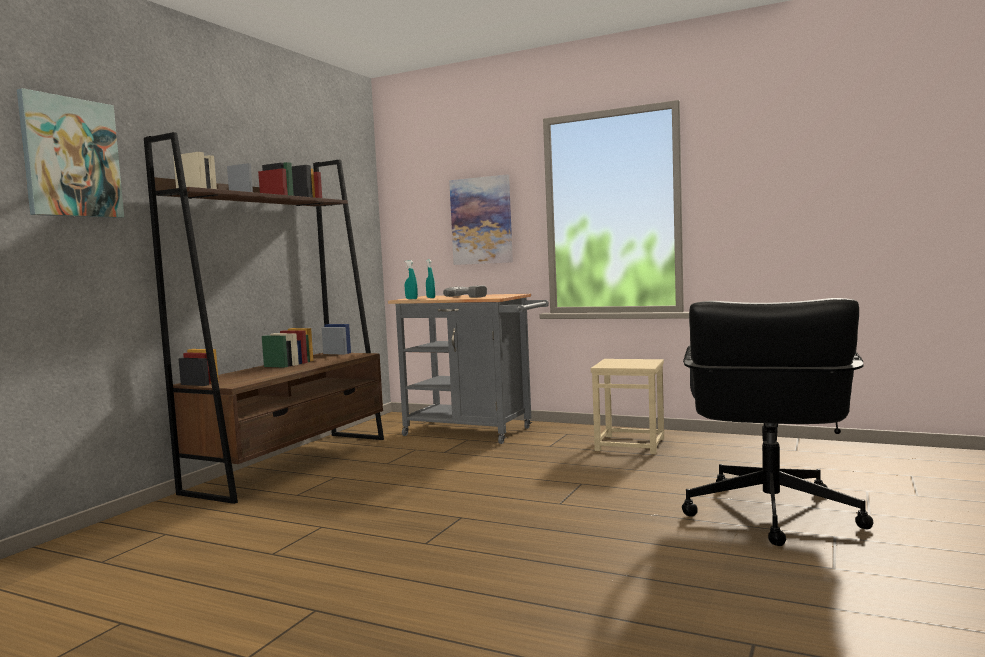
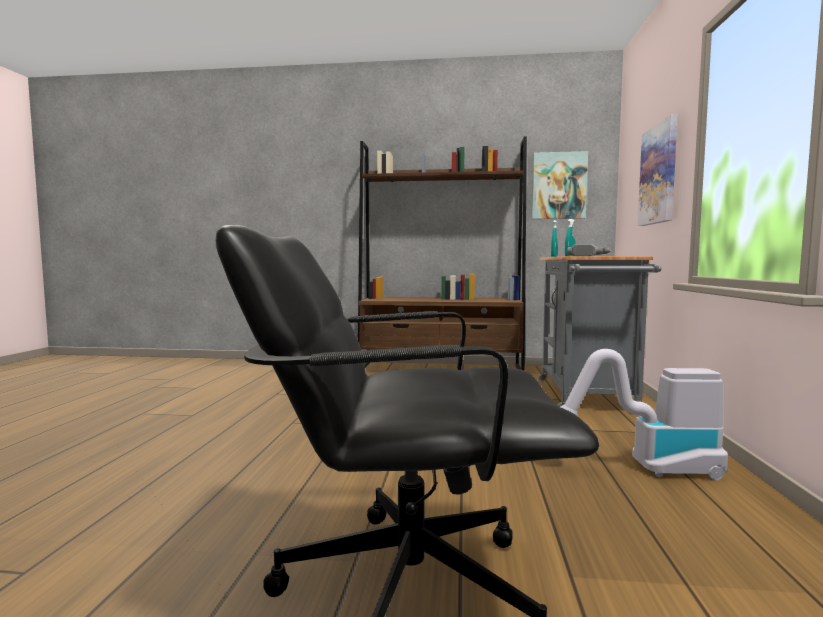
camera: 70 degrees right, 0 degrees up
picture [17,88,124,218] -> picture moved to [532,151,588,219]
beige stool [591,359,664,454] -> vacuum cleaner [561,349,728,480]

